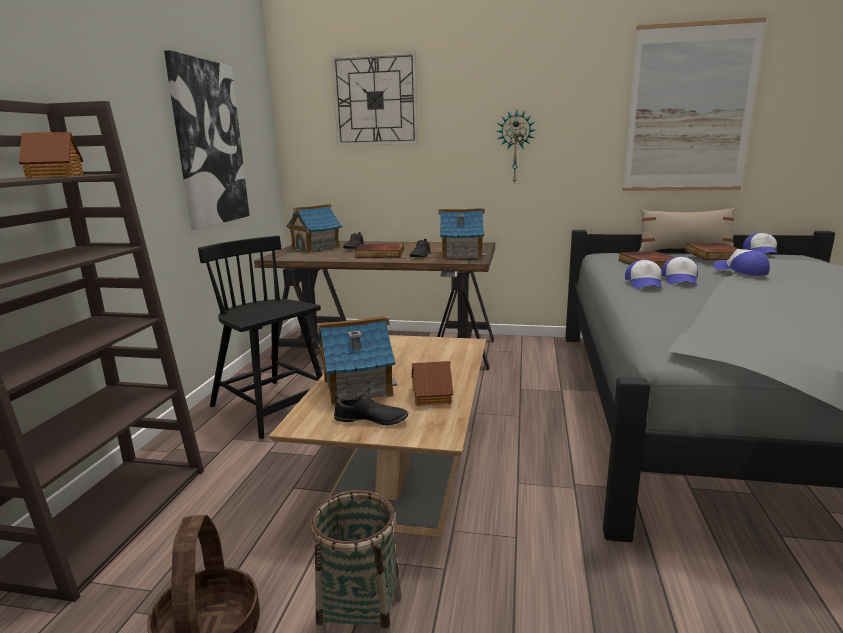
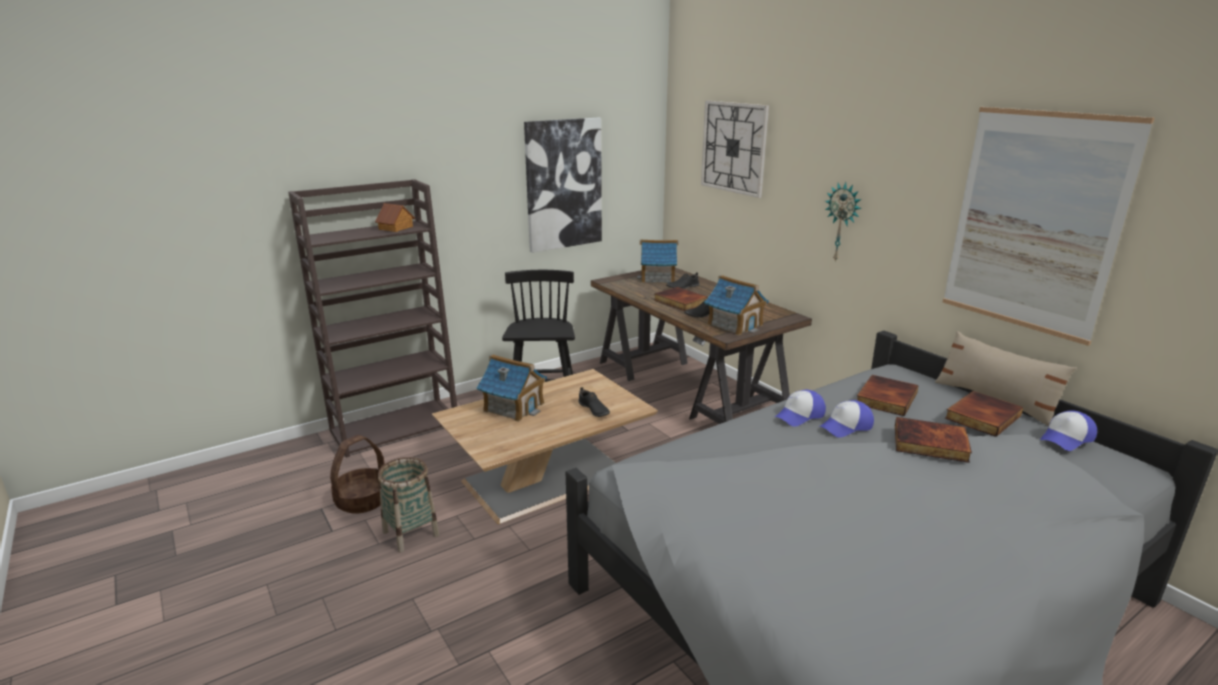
camera: 45 degrees right, 5 degrees up
black shoe [334,394,408,425] -> black shoe moved to [578,387,610,417]
toy house [411,361,453,406] -> none
cap [713,249,770,276] -> book [895,417,972,463]

